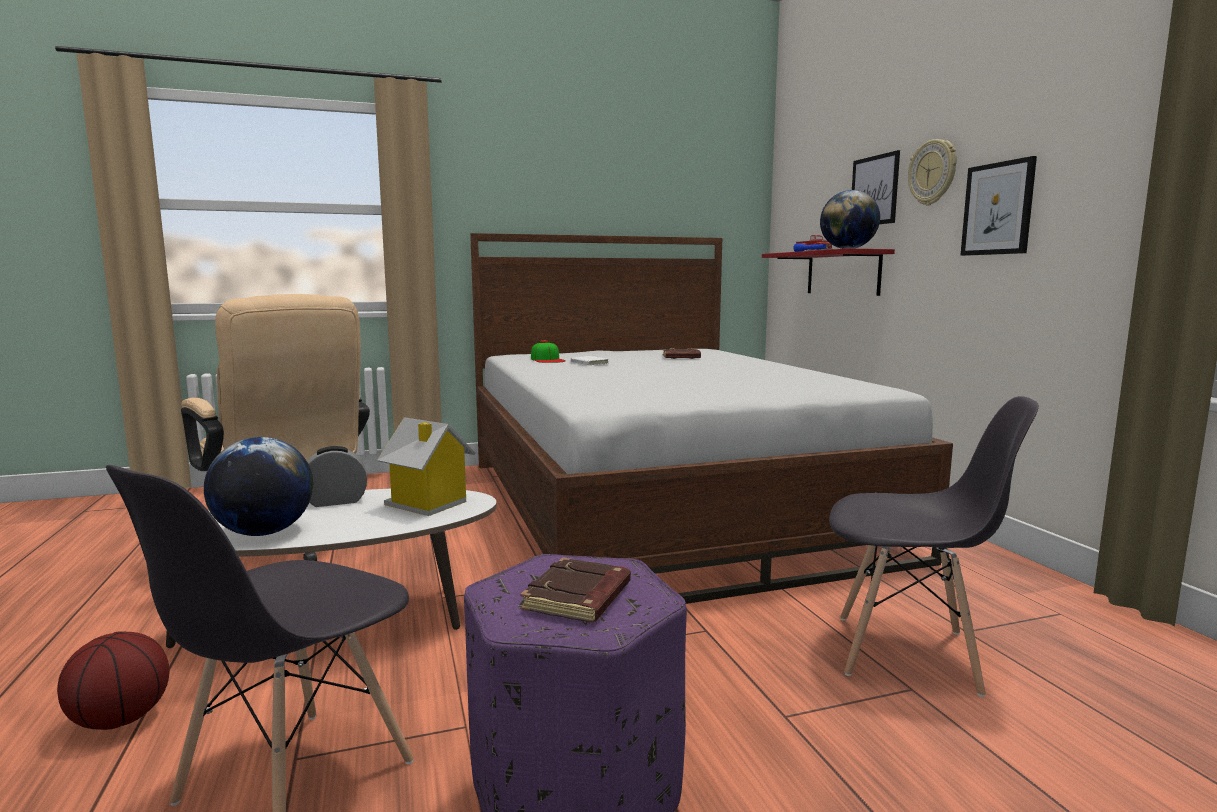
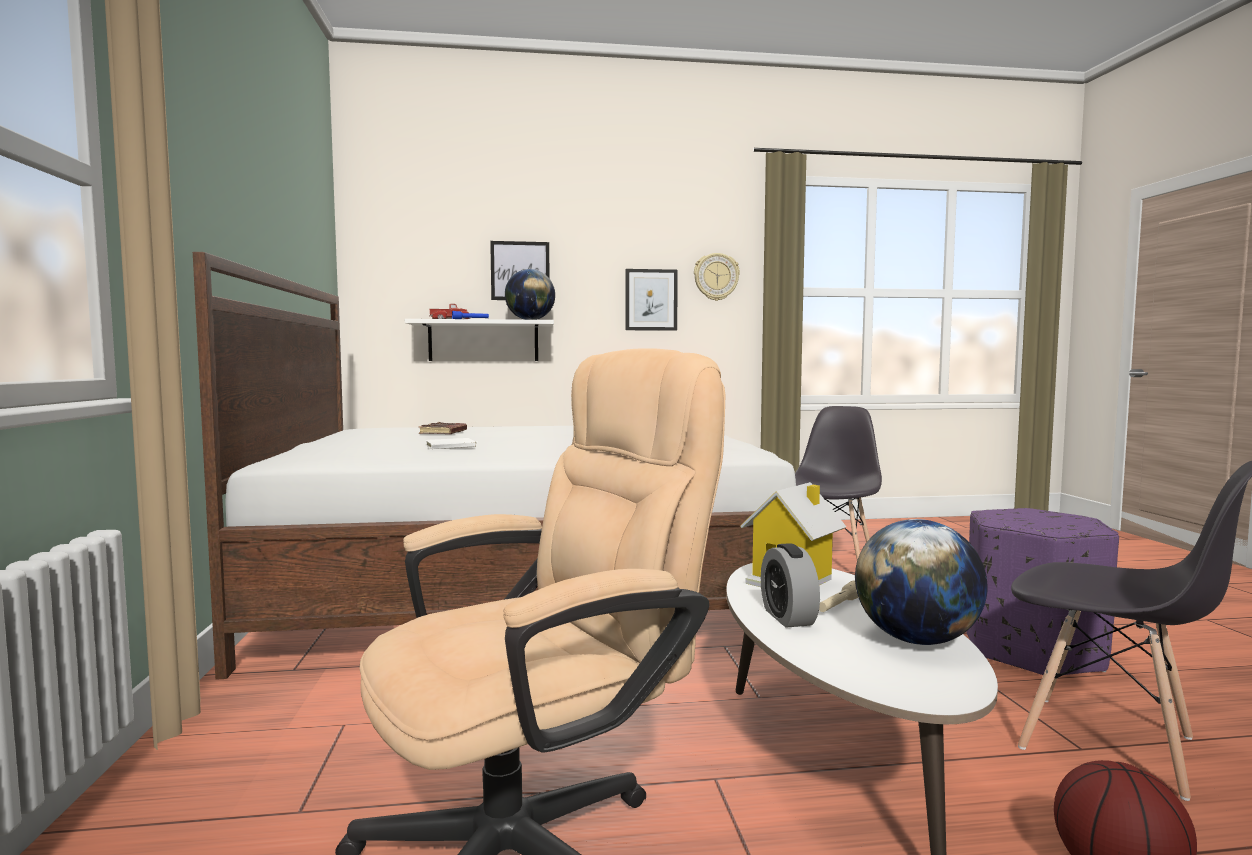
camera: 80 degrees left, 5 degrees down
brown book [520,557,631,622] -> none
cap [531,340,566,363] -> none
red shelf [762,248,895,296] -> white shelf [405,319,554,361]
wall clock [908,139,957,205] -> wall clock moved to [694,253,740,301]
none -> beige flashlight [819,580,859,612]

